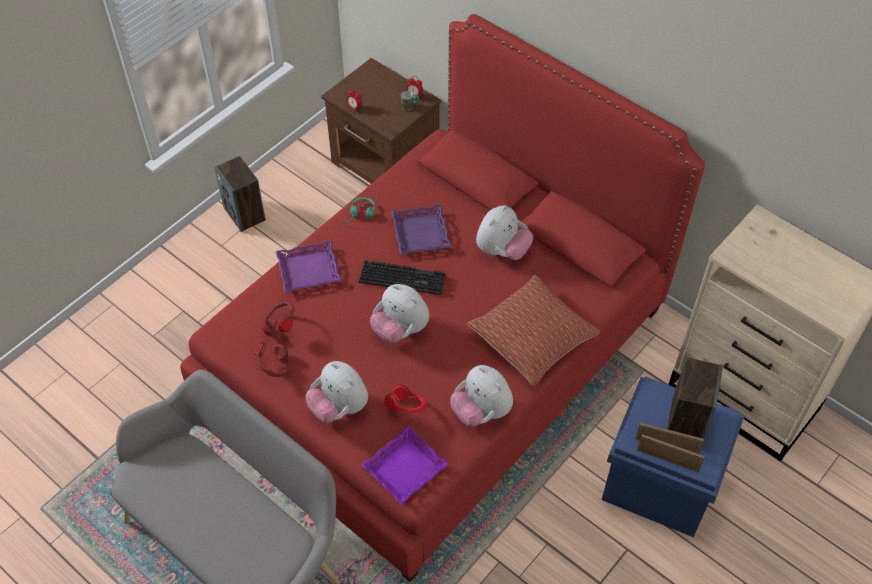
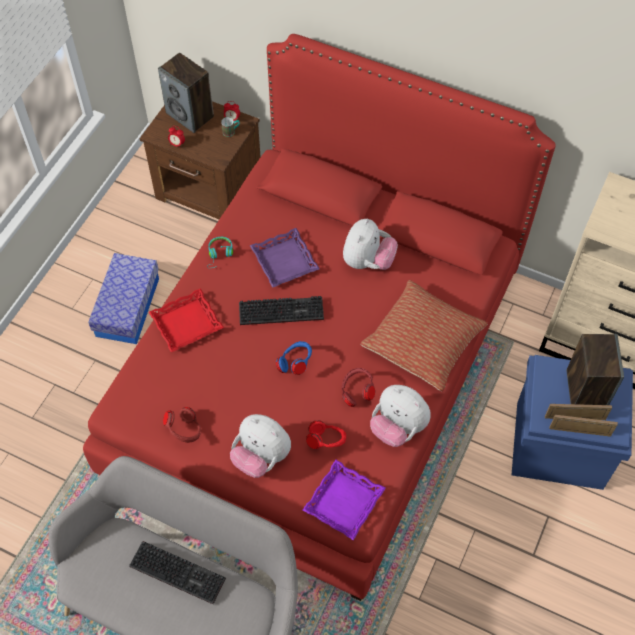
camera: 15 degrees left, 5 degrees up
speaker [214,156,266,232] -> speaker moved to [158,53,214,133]
red headphones [261,300,294,336] -> red headphones moved to [342,368,375,407]
purple tray [275,240,342,292] -> red tray [149,288,224,352]
plush toy [370,284,429,343] -> blue headphones [276,341,312,375]
none -> storage box [88,253,159,344]
none -> keyboard [129,541,226,604]

